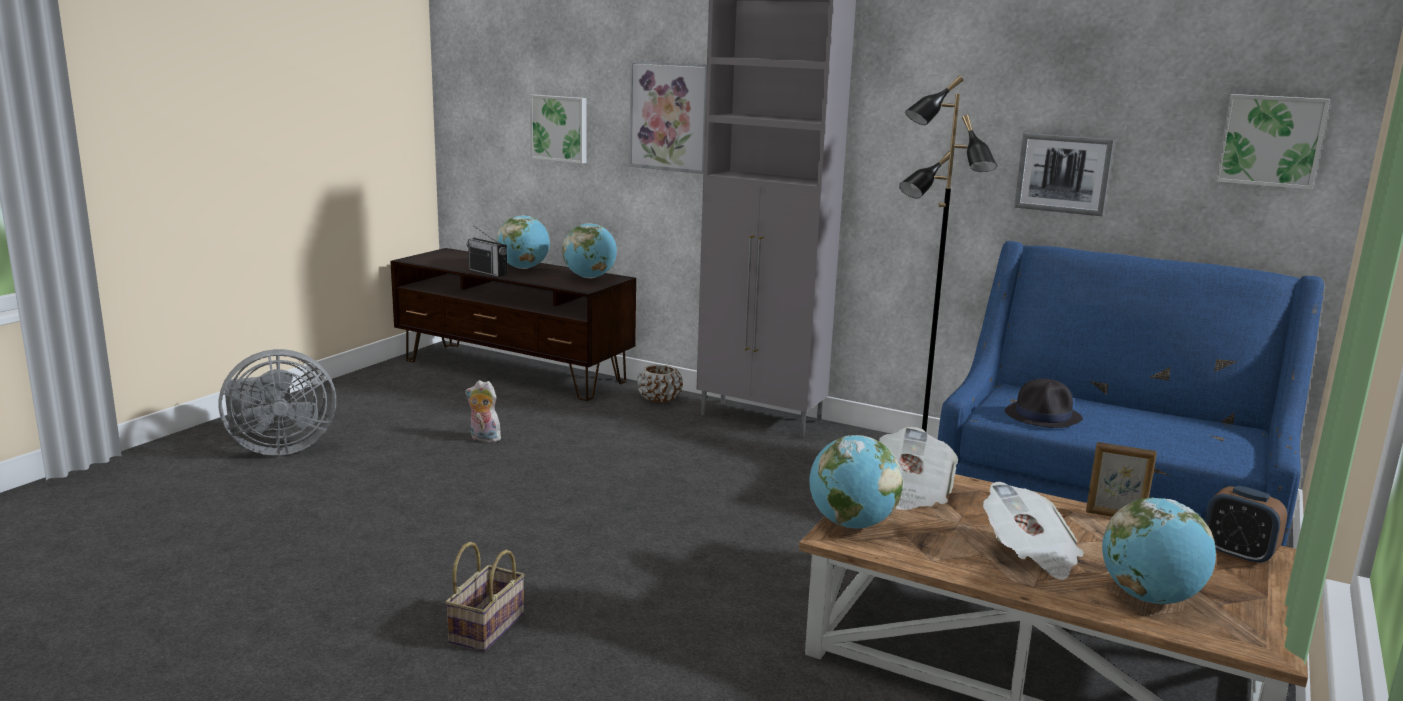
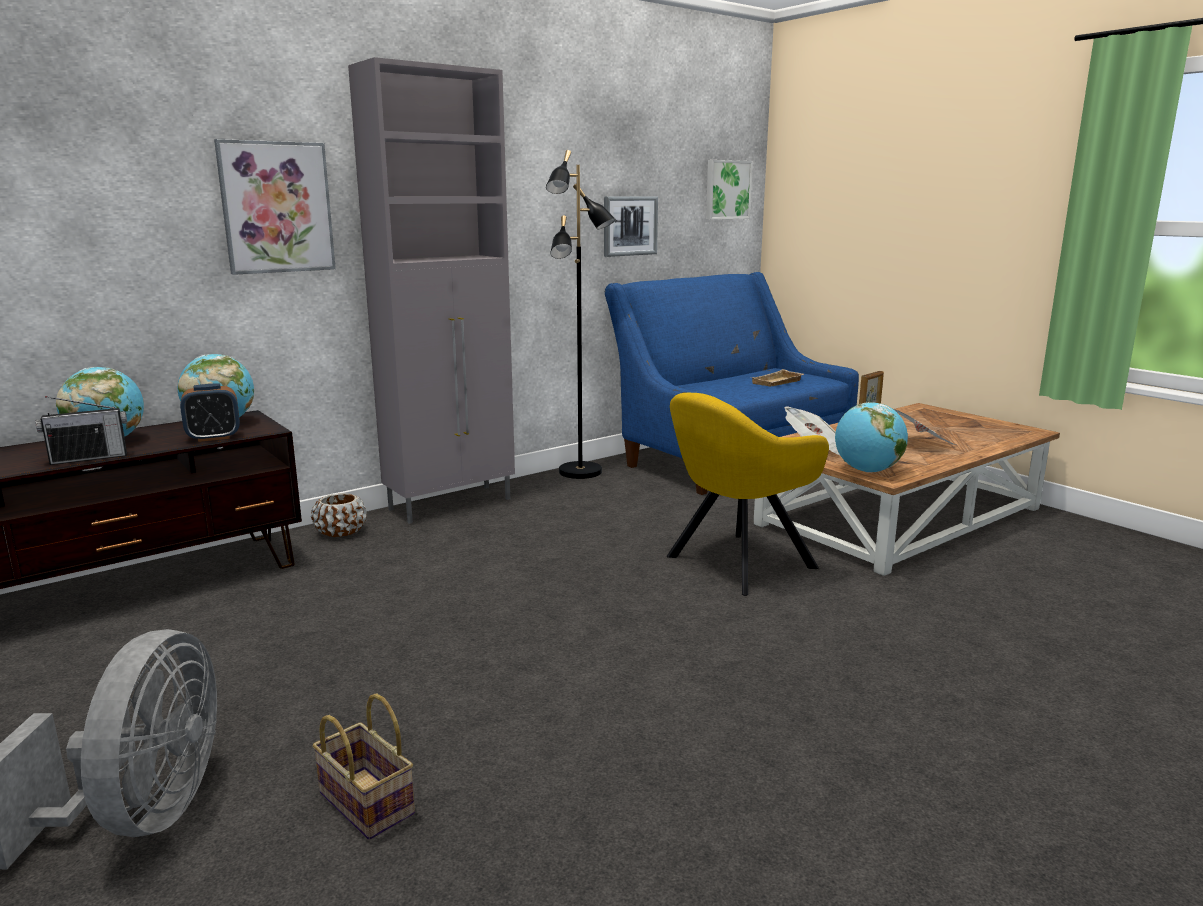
camera: 65 degrees left, 0 degrees up
basket [445,542,525,652] -> basket moved to [312,694,415,840]
plush toy [465,380,503,443] -> none
picture [530,95,586,164] -> none
black hat [1004,379,1083,428] -> none
globe [1102,497,1216,604] -> none
alarm clock [1205,485,1287,565] -> alarm clock moved to [180,383,240,442]
none -> yellow armchair [667,393,829,596]
none -> beige tray [751,369,804,387]

